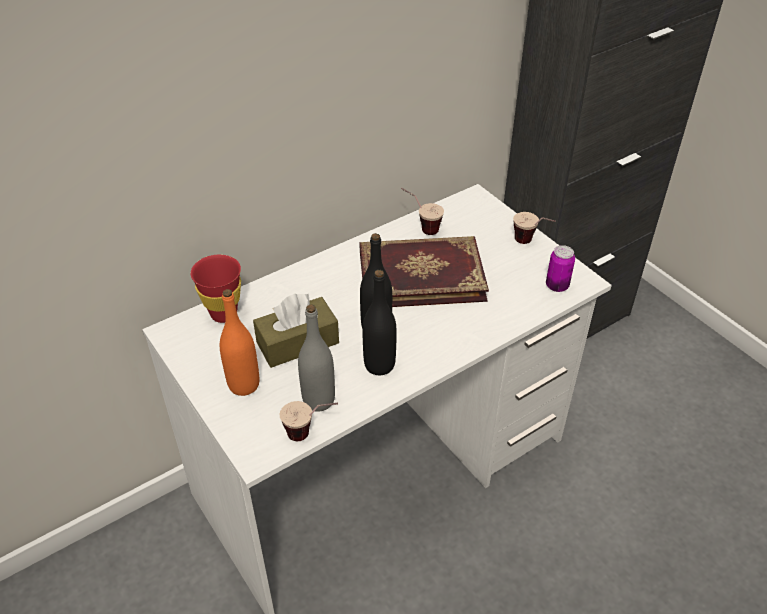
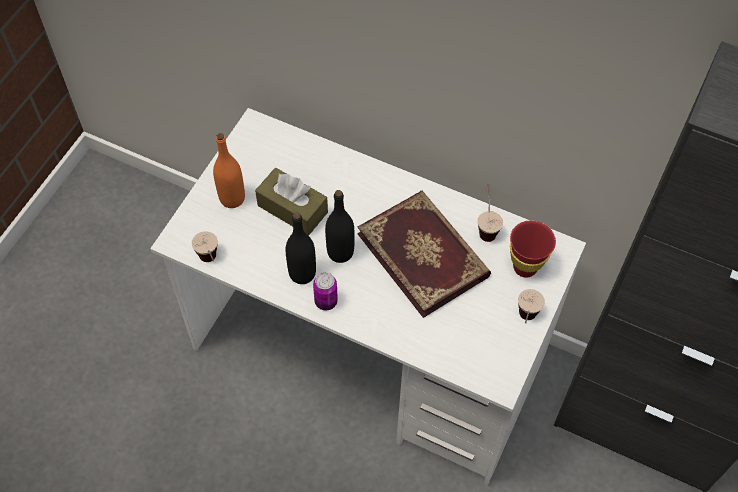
camera: 60 degrees right, 15 degrees up
red cup [191,255,241,323] -> red cup moved to [510,220,556,278]
grey bottle [298,304,335,412] -> none
can [546,245,575,292] -> can moved to [313,272,338,311]

